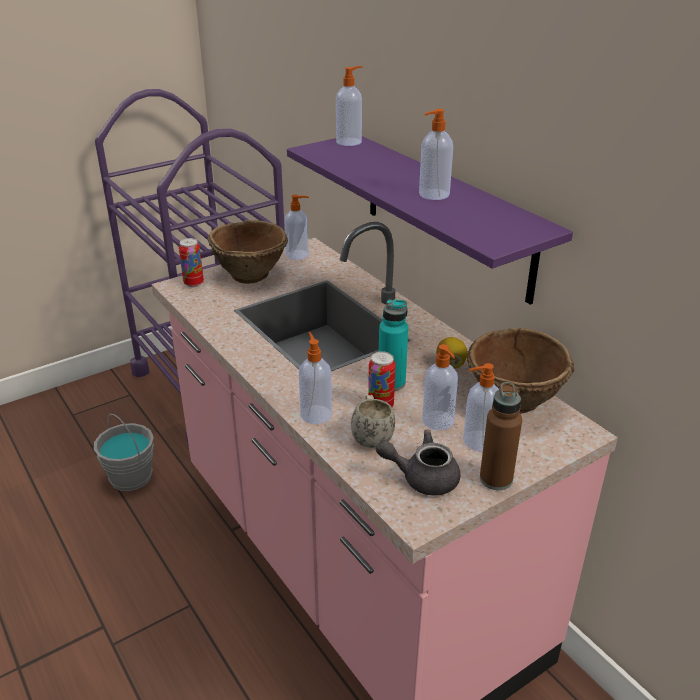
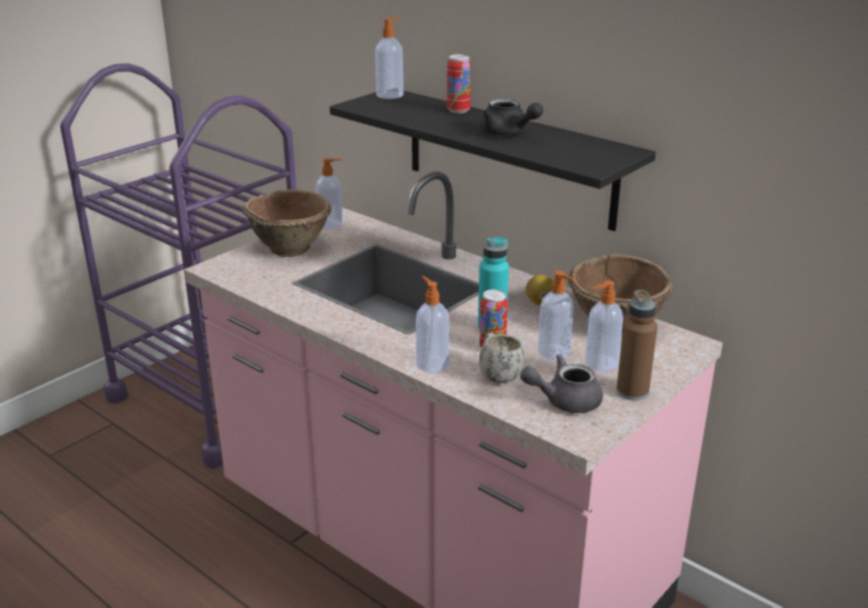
camera: 15 degrees left, 5 degrees down
grey bucket [94,414,154,491] -> none
can [179,238,204,287] -> can moved to [447,54,471,113]
purple shelf [287,136,573,305] -> black shelf [330,91,656,231]
soap dispenser [419,109,453,200] -> black teapot [480,99,543,136]

